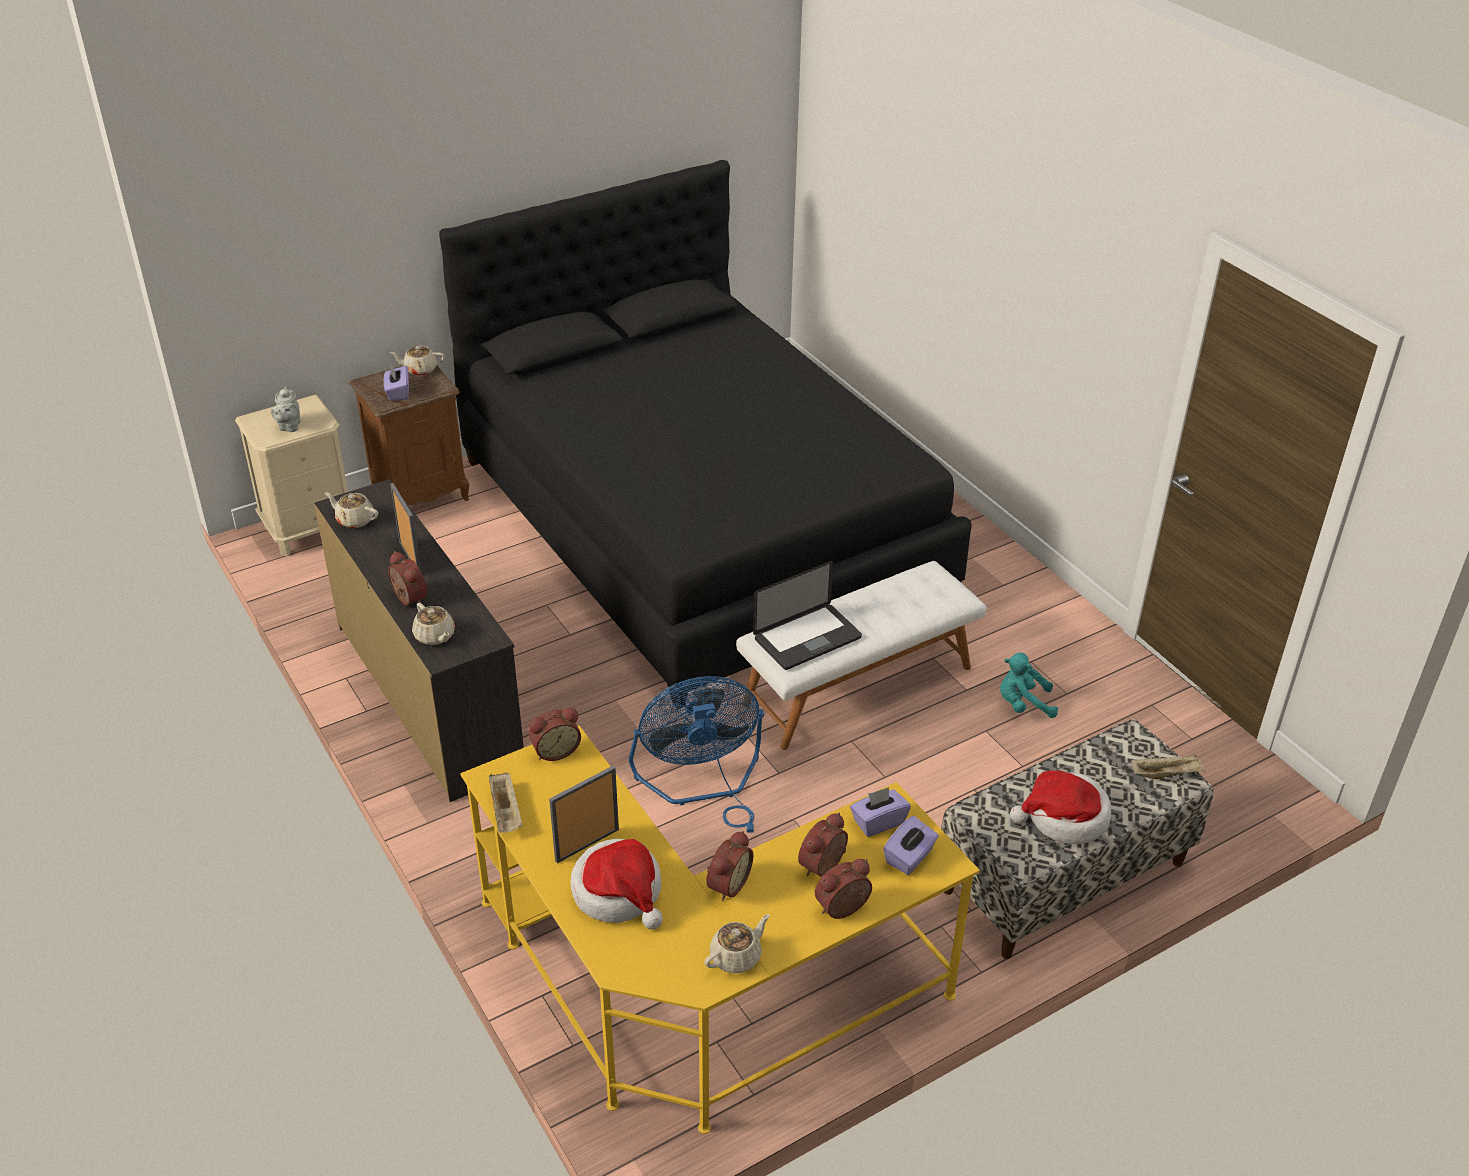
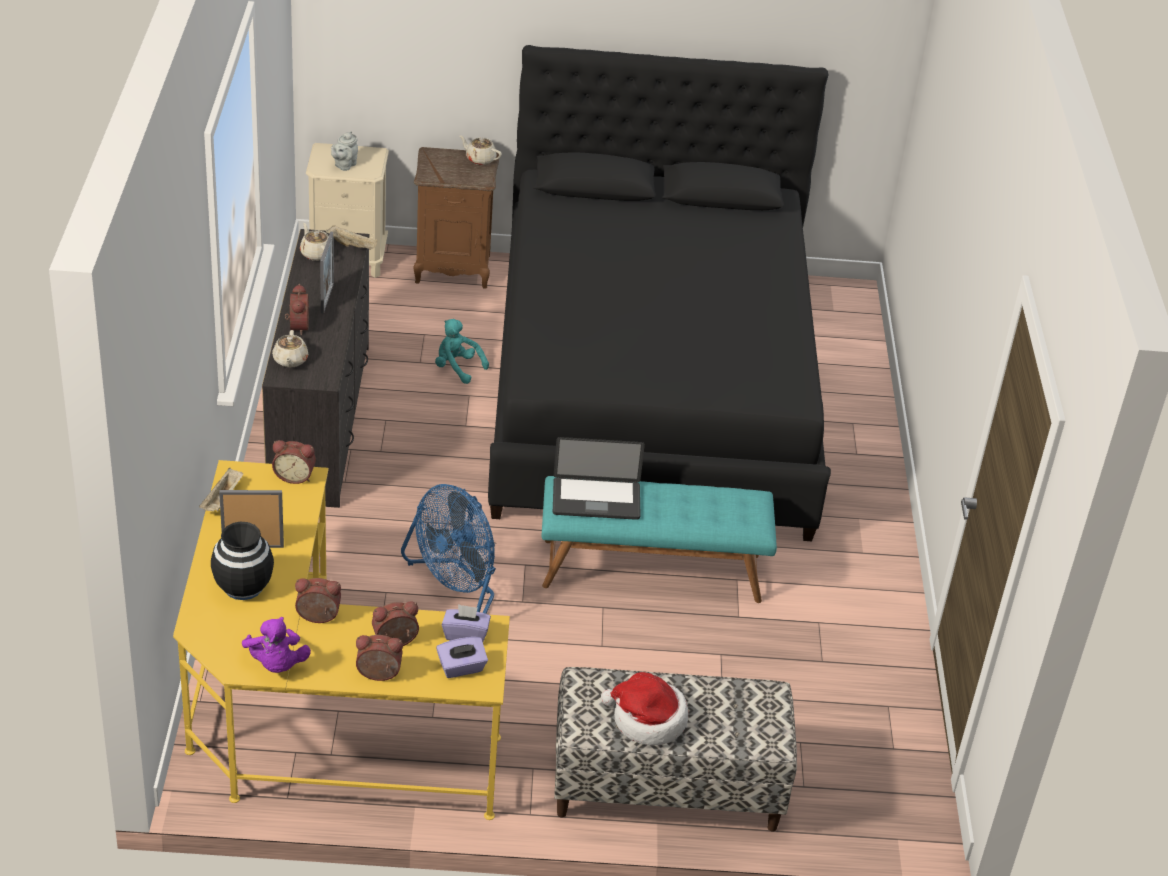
camera: 30 degrees right, 0 degrees up
purple tissue box [384,364,409,401] -> none
hat [570,839,663,929] -> black vase [211,522,274,600]
blue fan [629,676,764,833] -> blue fan turned 150 degrees counterclockwise [401,484,496,614]
beige teapot [704,914,770,973] -> purple plush toy [242,617,311,673]
alarm clock [706,831,753,901] -> alarm clock turned 150 degrees counterclockwise [295,578,341,623]
white bench [736,561,987,750] -> turquoise bench [542,476,777,603]
turquoise plush toy [1000,652,1058,718] -> turquoise plush toy moved to [435,319,489,384]
beige tray [1131,754,1206,779] -> beige tray moved to [326,225,378,250]

